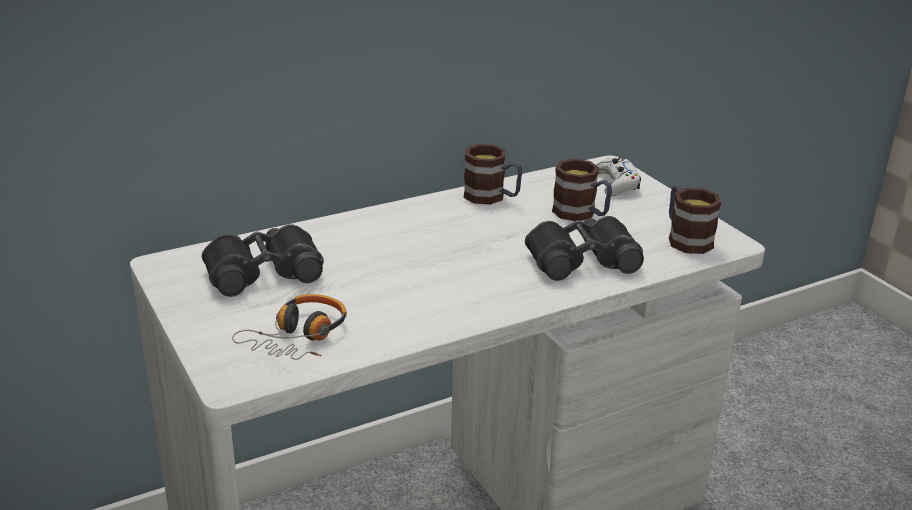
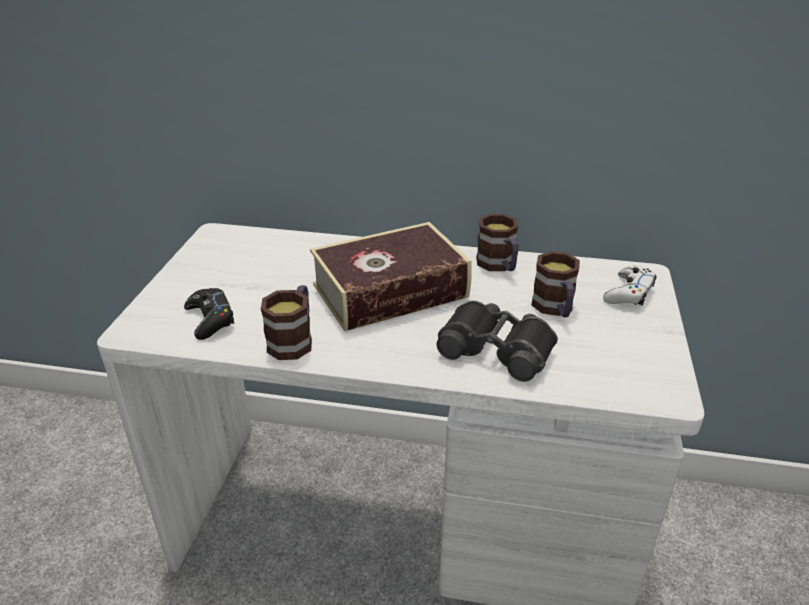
camera: 40 degrees right, 5 degrees up
black binoculars [202,225,324,297] -> none
headphones [232,294,347,360] -> black game controller [184,288,234,340]
mug [669,186,722,254] -> mug moved to [261,285,312,360]
none -> book [310,222,472,331]

